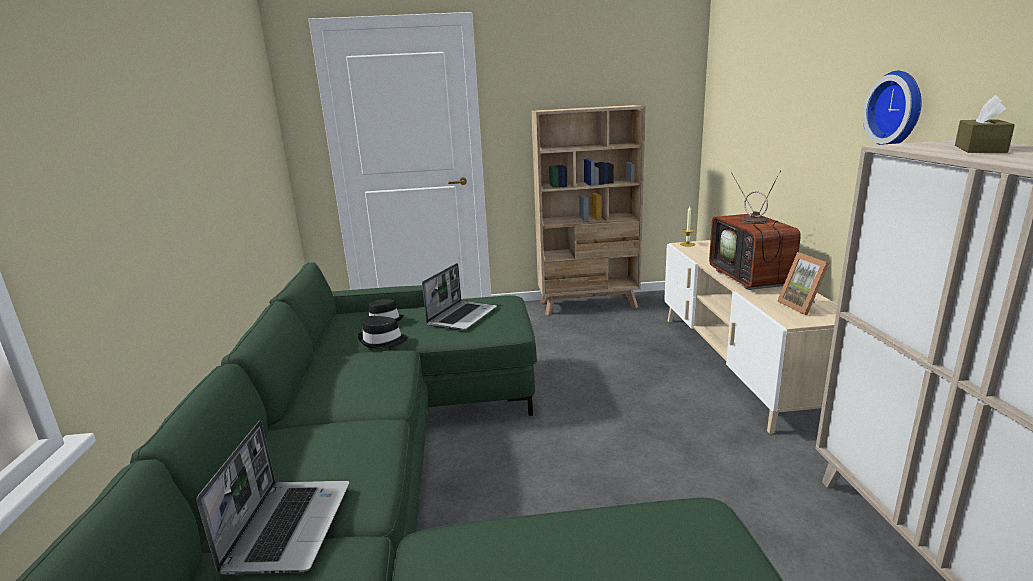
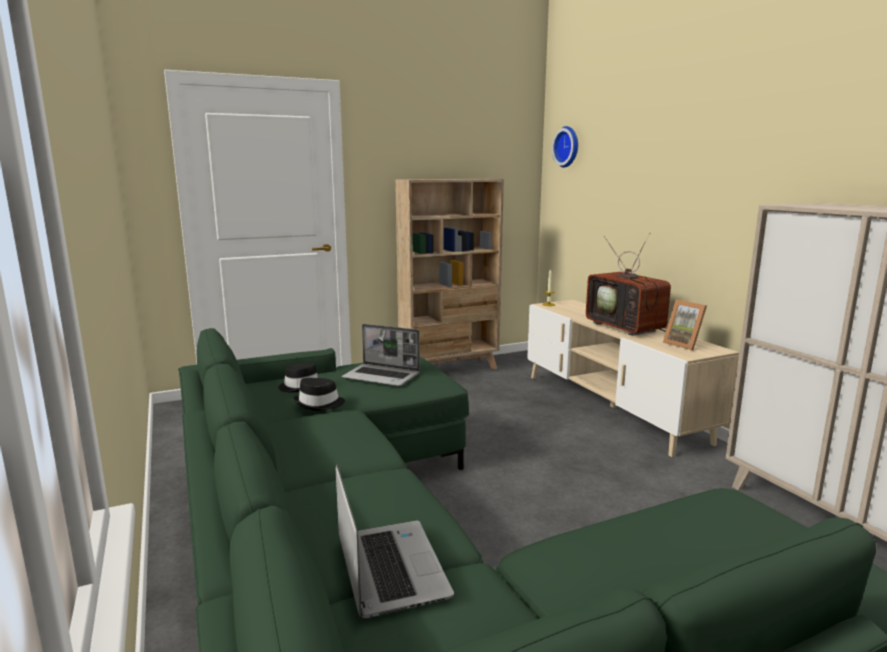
camera: 20 degrees left, 5 degrees down
laptop [422,263,497,330] -> laptop turned 105 degrees clockwise [341,324,420,386]
wall clock [863,71,922,145] -> wall clock moved to [552,126,578,167]
brown tissue box [955,95,1015,153] -> none

